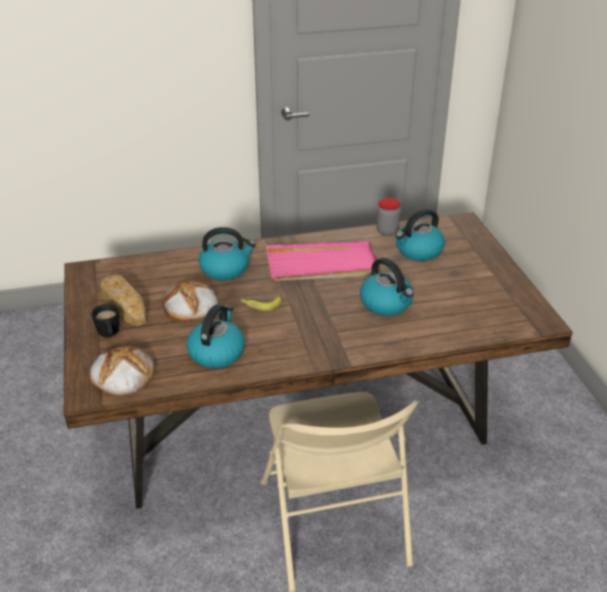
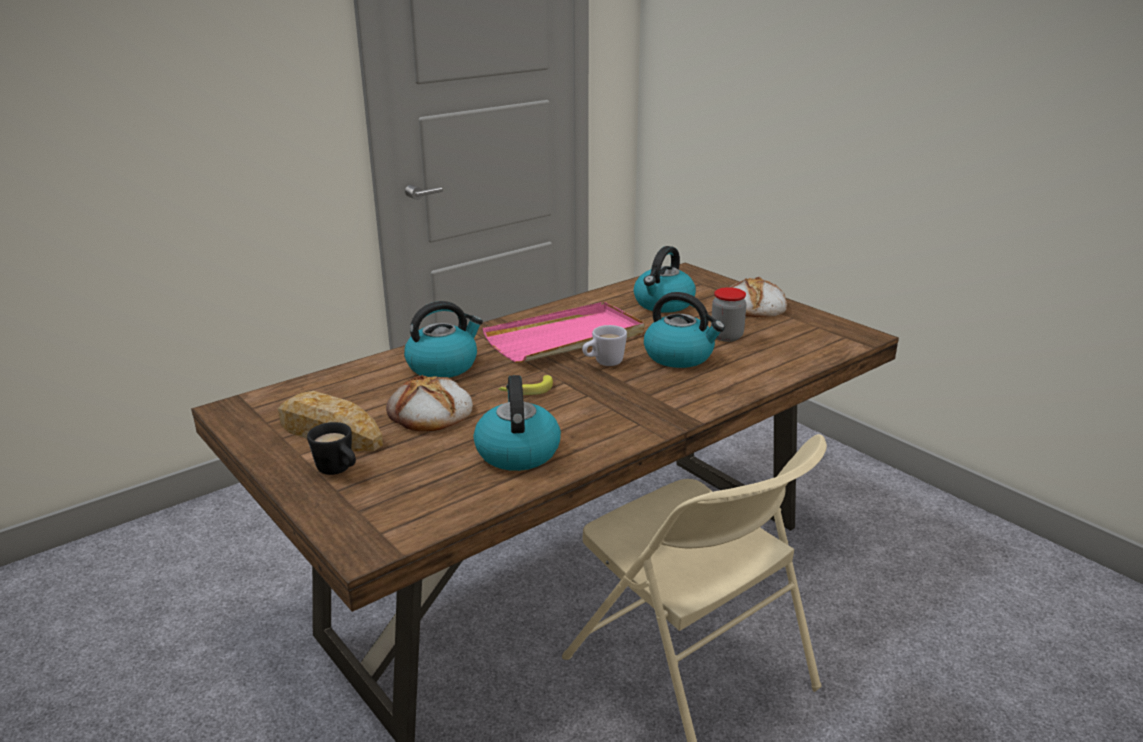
camera: 25 degrees left, 10 degrees down
bread [90,346,155,395] -> bread moved to [730,277,787,317]
jar [376,198,401,236] -> jar moved to [711,287,746,342]
none -> white mug [582,325,627,366]

